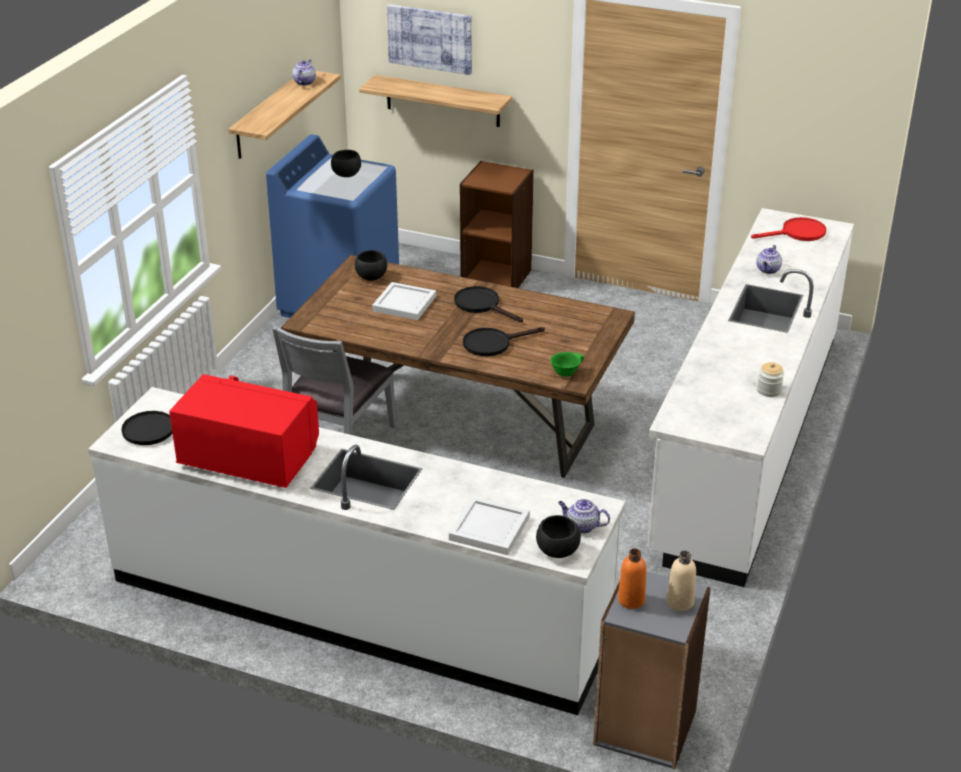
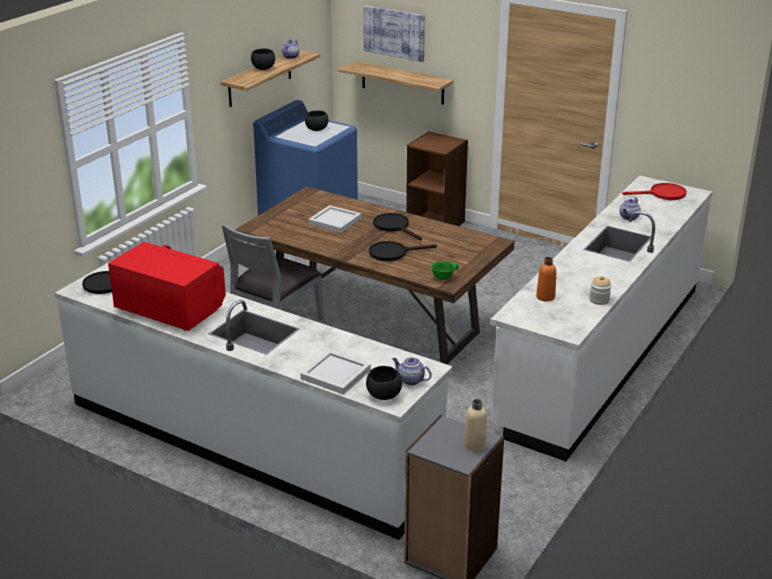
camera: 10 degrees right, 5 degrees down
black bowl [355,250,387,281] -> black bowl moved to [251,48,275,70]
orange bottle [618,548,646,609] -> orange bottle moved to [536,257,556,302]

